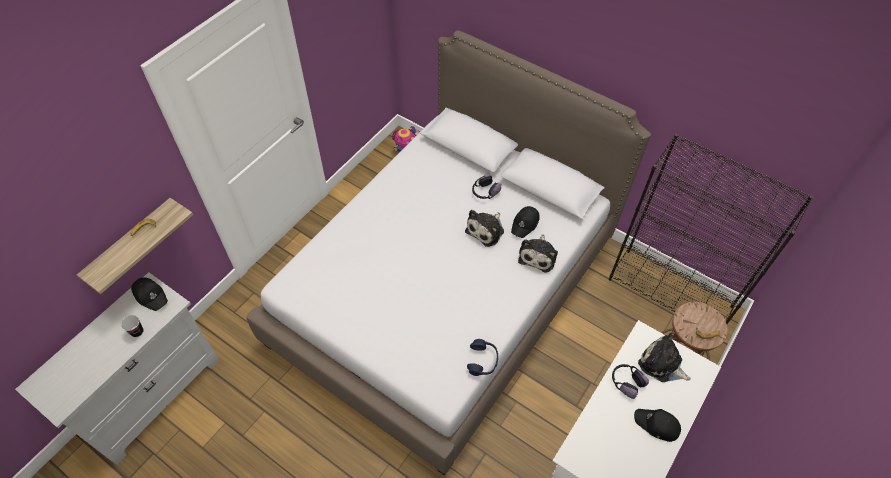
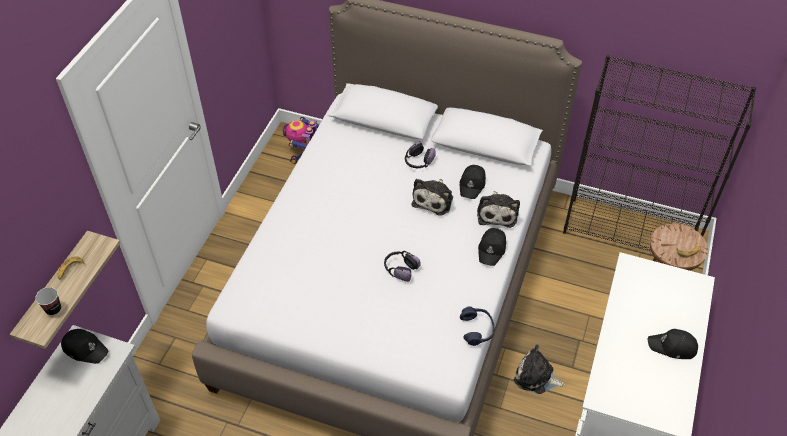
camera: 15 degrees left, 5 degrees down
cup [121,315,144,337] -> cup moved to [35,287,61,316]
headphones [612,364,649,399] -> headphones moved to [384,251,421,282]
plush toy [638,333,691,382] -> plush toy moved to [514,345,565,394]
none -> black cap [478,228,506,266]

